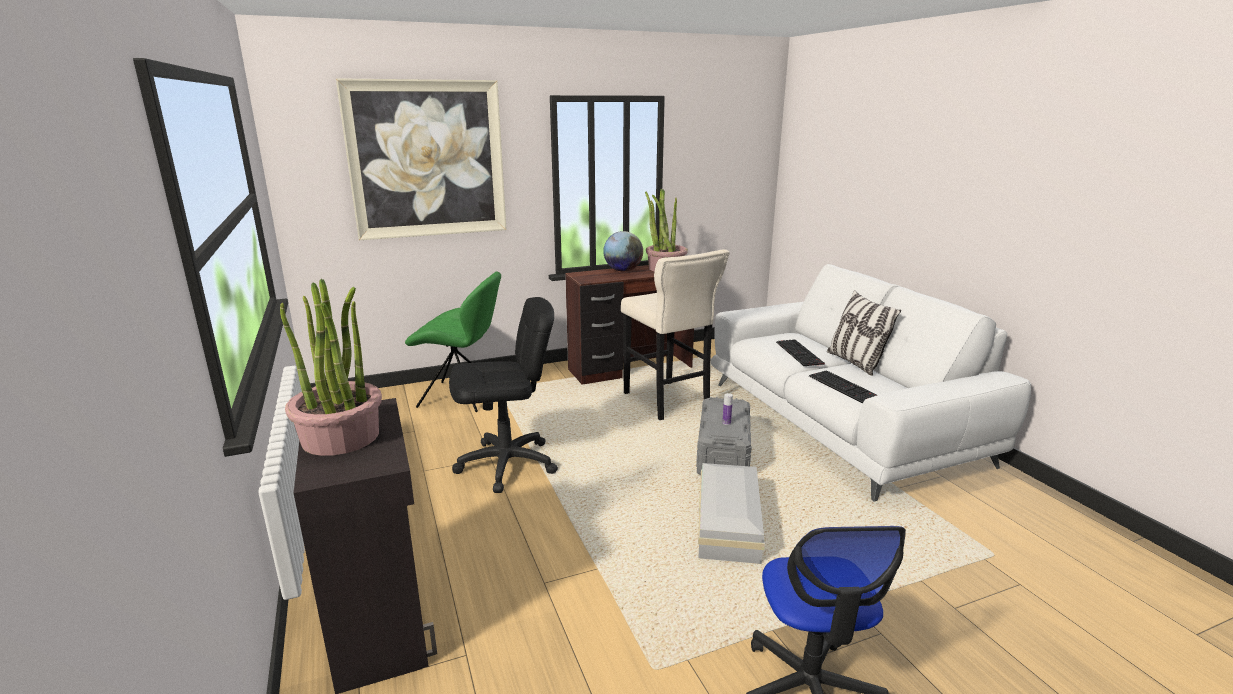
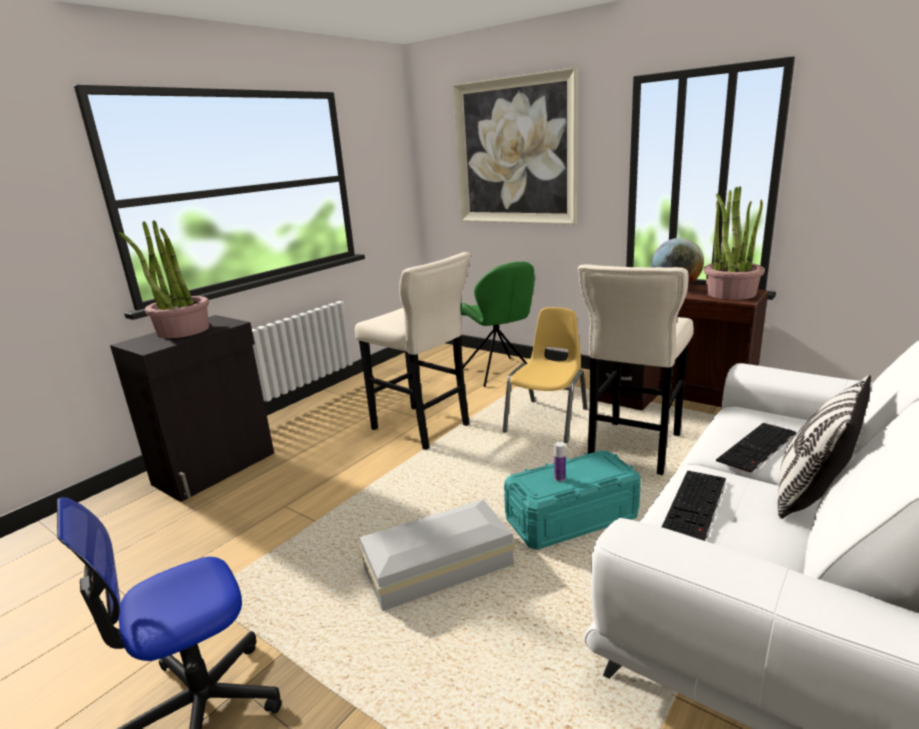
camera: 60 degrees right, 0 degrees up
black office chair [449,297,558,493] -> beige stool [355,252,471,450]
grey storage box [696,397,752,475] -> turquoise storage box [504,450,641,550]
none -> yellow chair [503,307,587,443]

